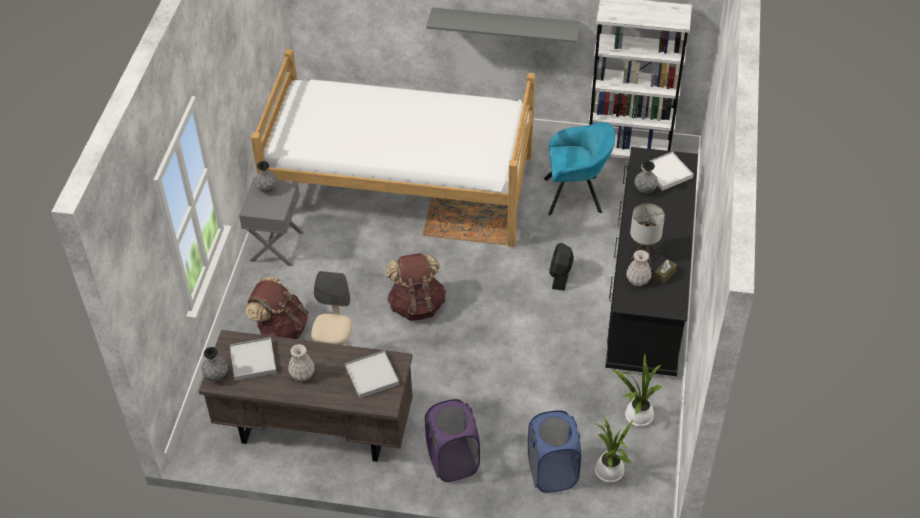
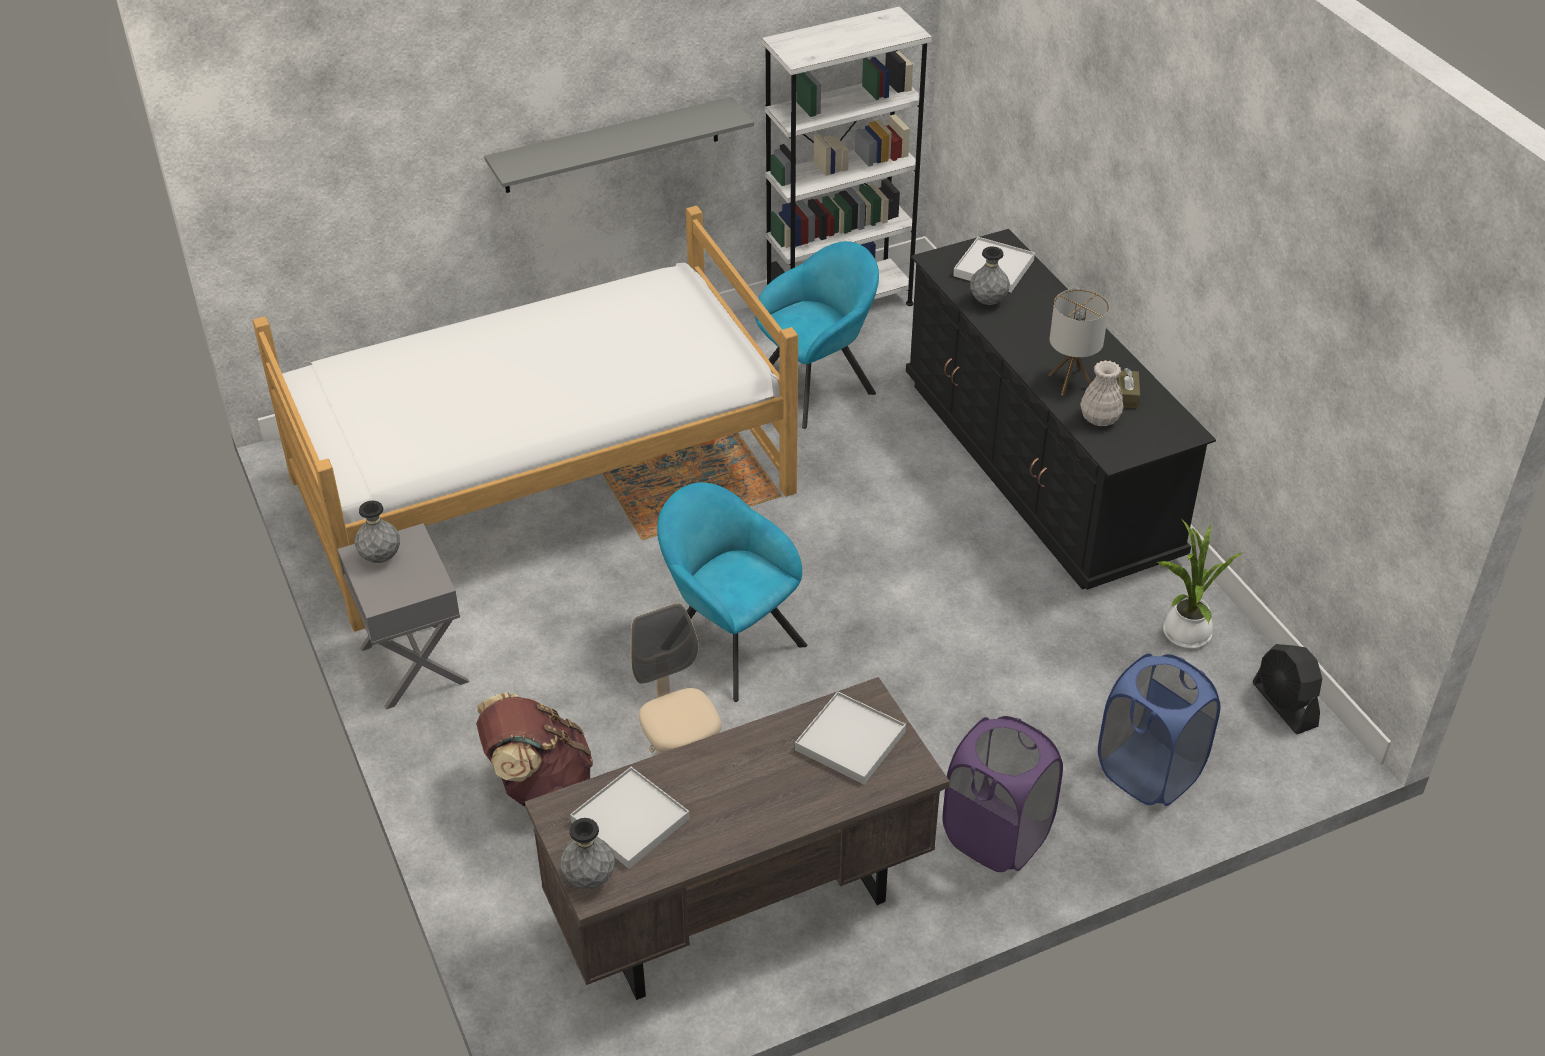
camera: 35 degrees left, 5 degrees down
white vase [288,344,315,381] -> none
brown backpack [386,253,446,321] -> turquoise armchair [657,482,807,702]
black fan [549,243,574,291] -> black fan moved to [1253,644,1322,734]
potted plant [593,415,633,483] -> none

